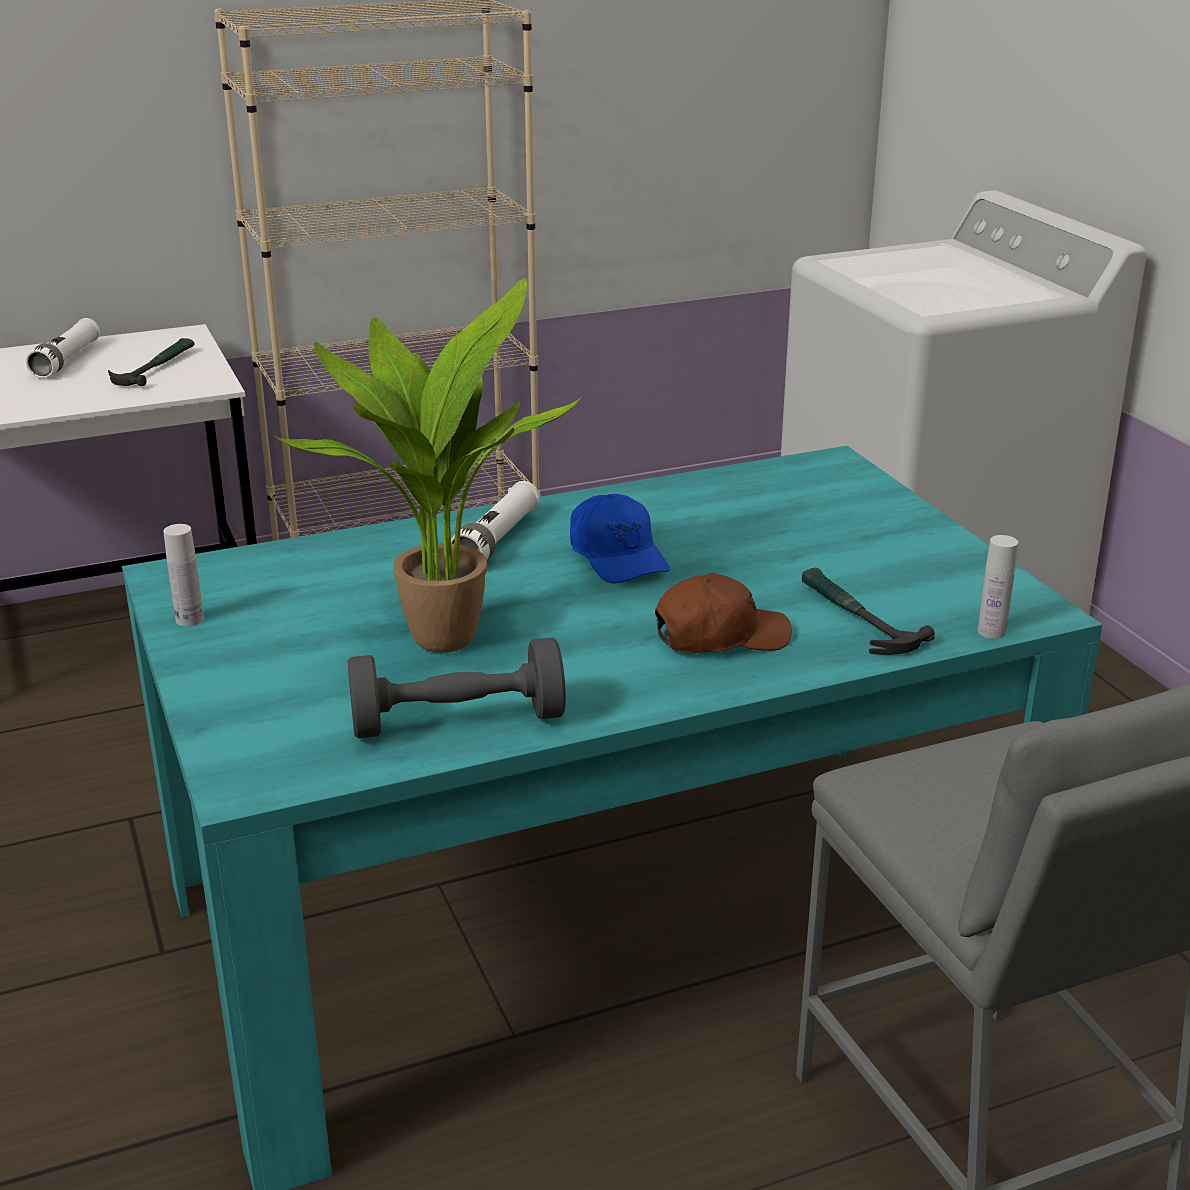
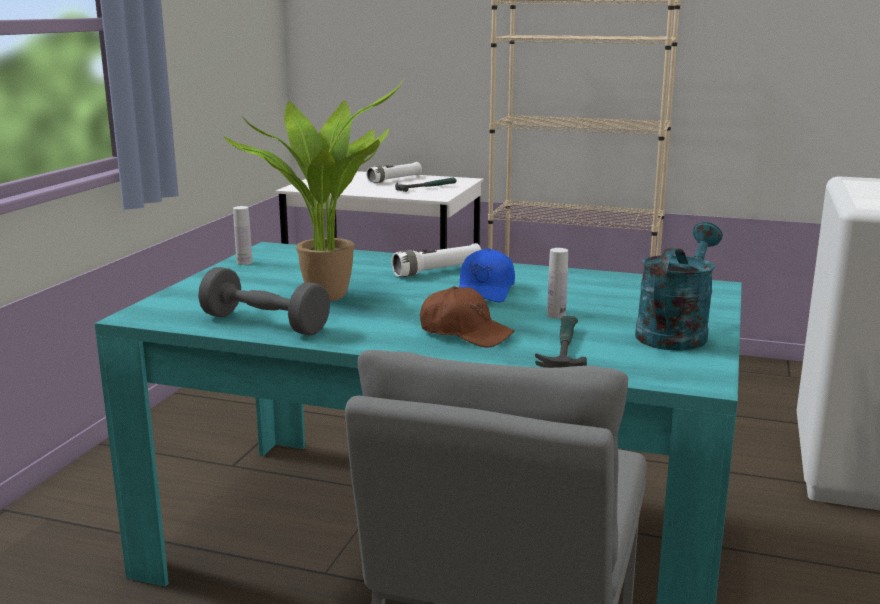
camera: 40 degrees right, 10 degrees down
white bottle [977,535,1018,639] -> white bottle moved to [547,248,568,319]
none -> turquoise watering can [635,222,723,351]

